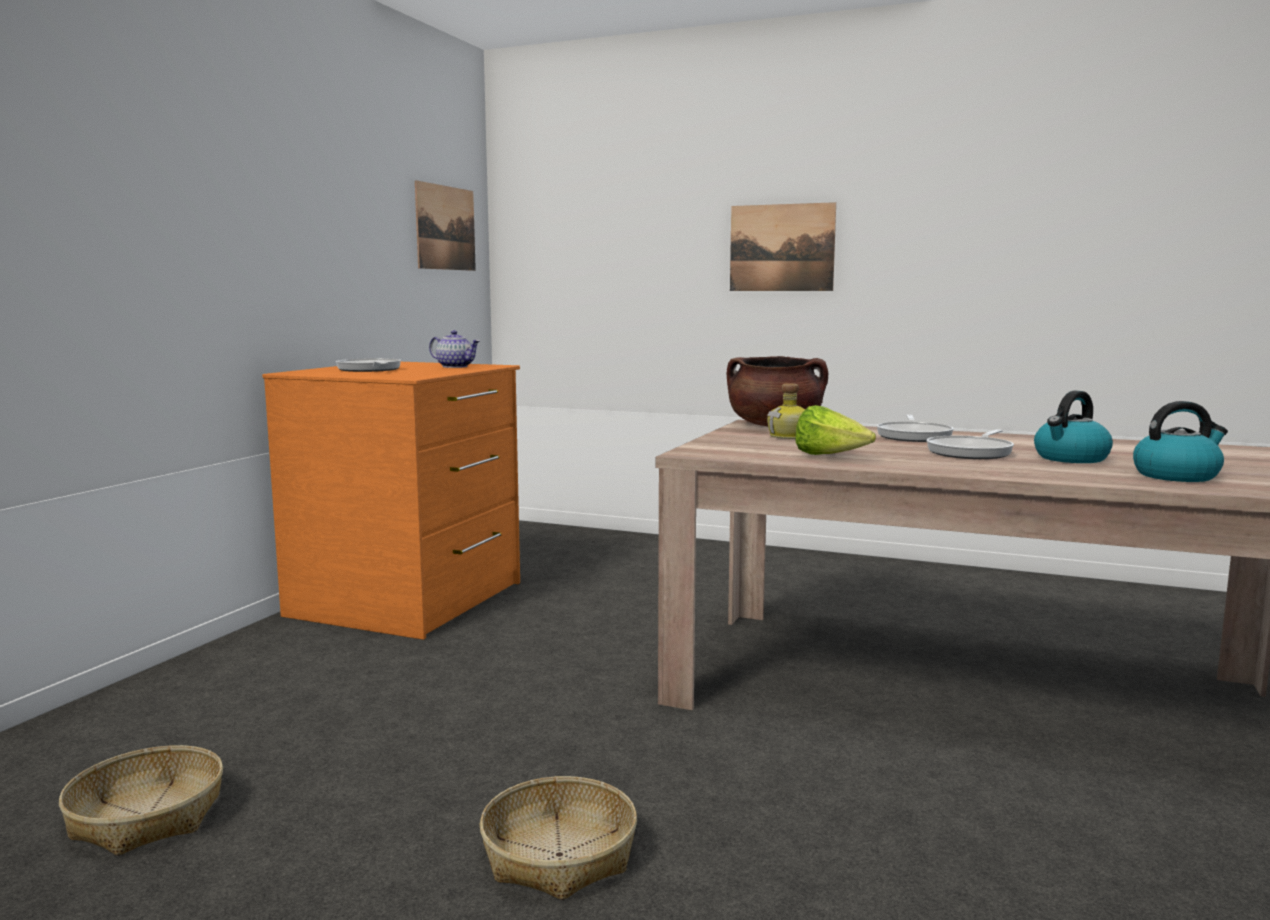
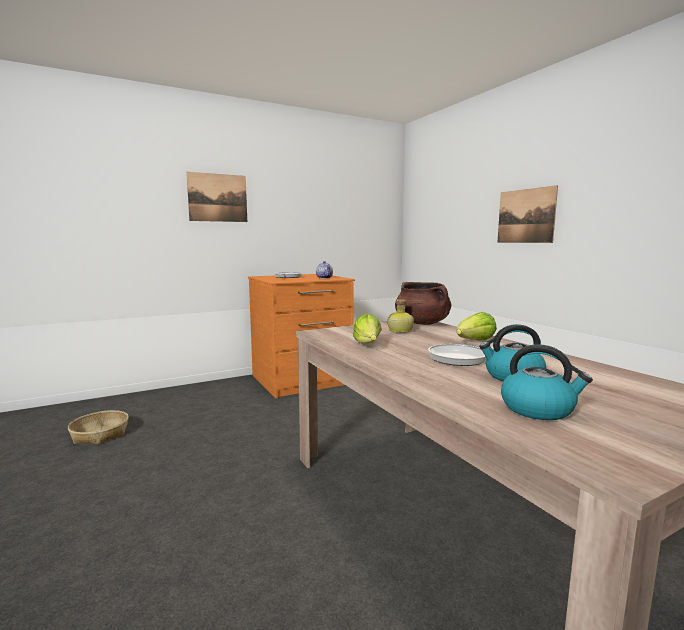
camera: 40 degrees right, 0 degrees up
picture [415,180,476,271] -> picture moved to [186,172,247,222]
basket [480,776,637,900] -> none
frying pan [877,415,954,442] -> lettuce [457,312,497,340]

